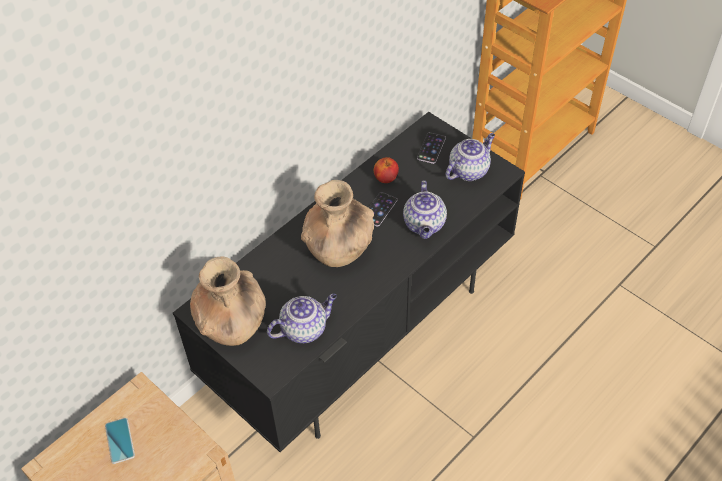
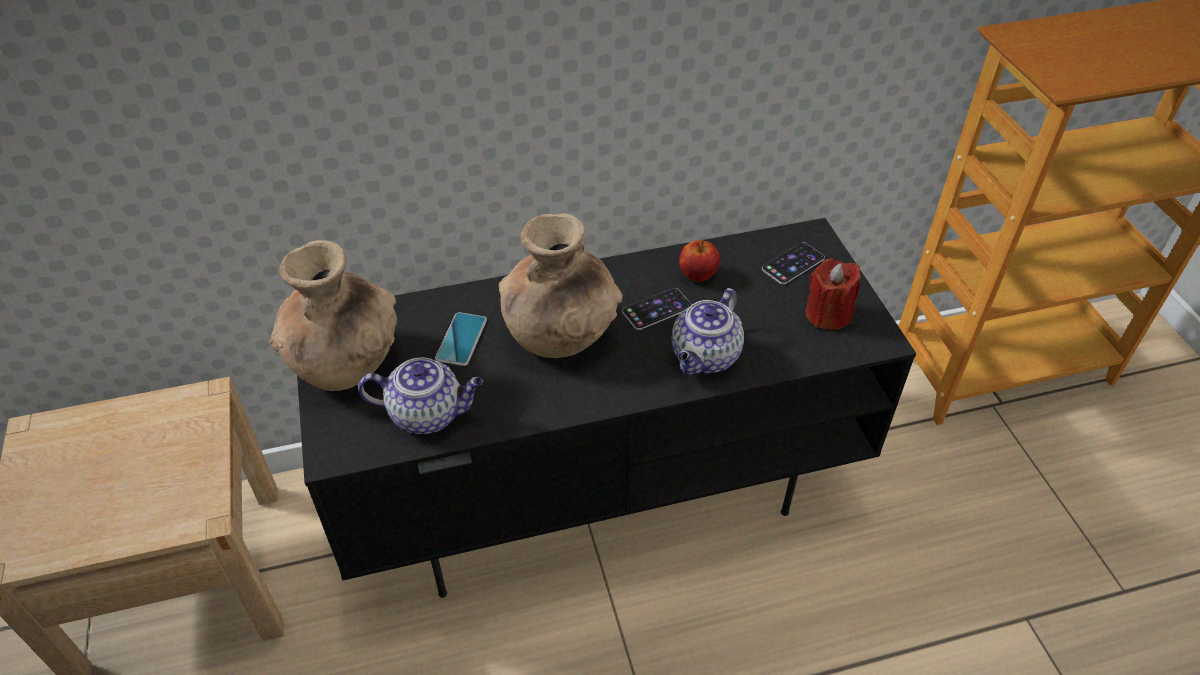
camera: 30 degrees right, 5 degrees down
phone [105,418,135,464] -> phone moved to [435,312,487,366]
teapot [446,133,495,181] -> red candle [806,259,861,330]

